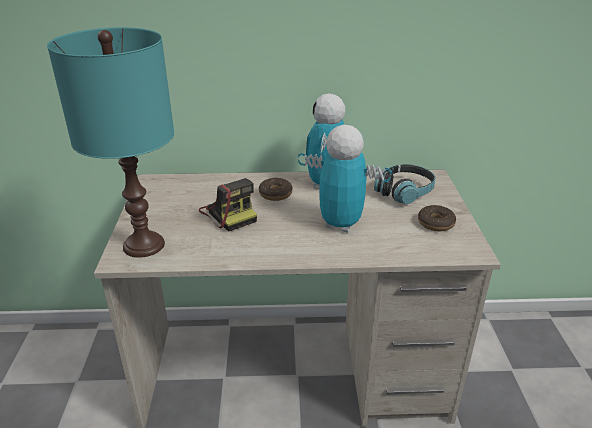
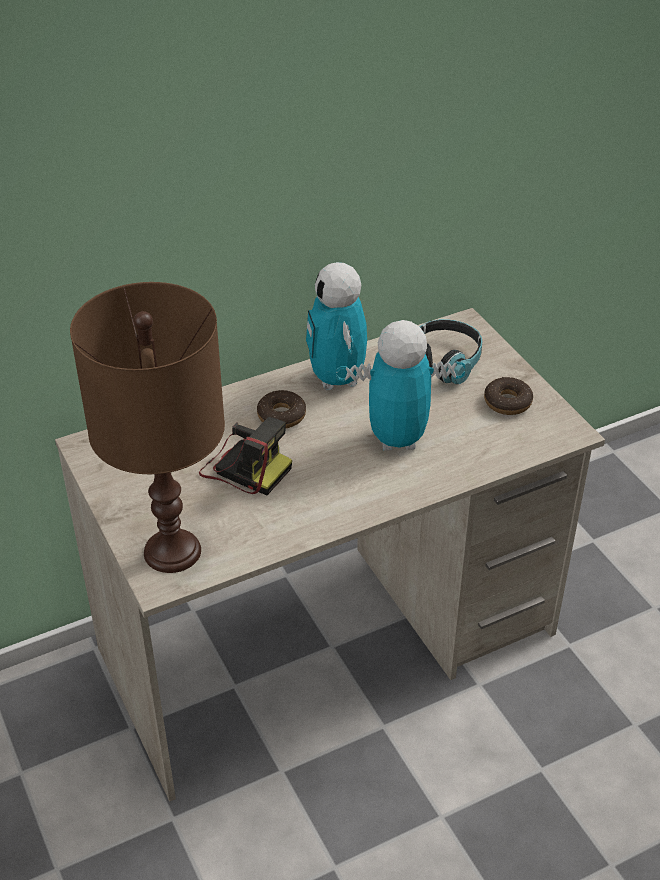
camera: 25 degrees left, 10 degrees up
turquoise table lamp [47,27,174,258] -> brown table lamp [70,282,225,573]

